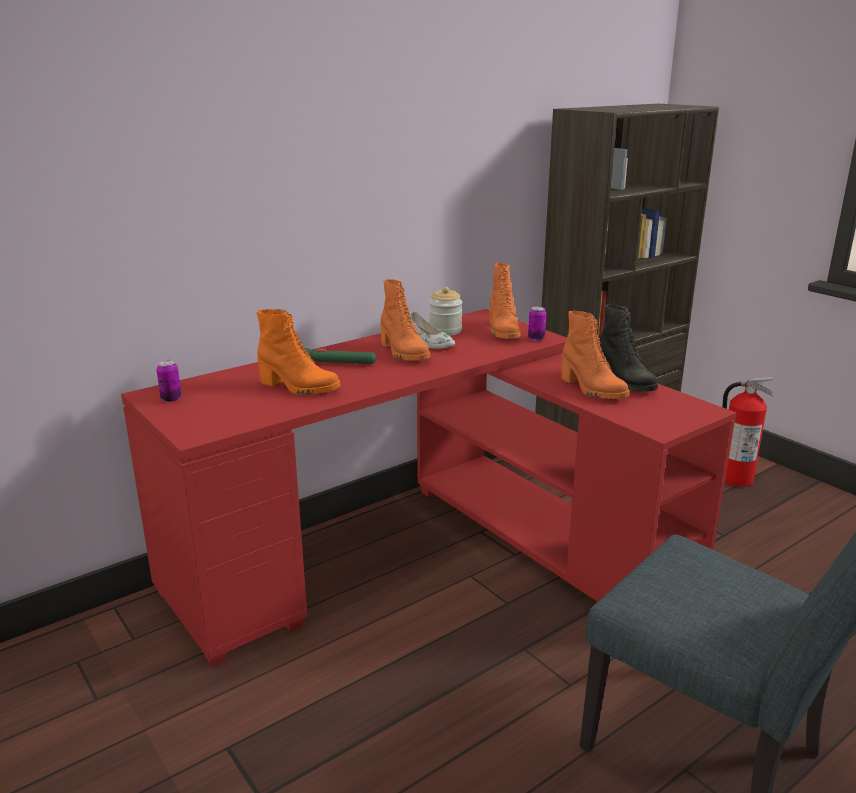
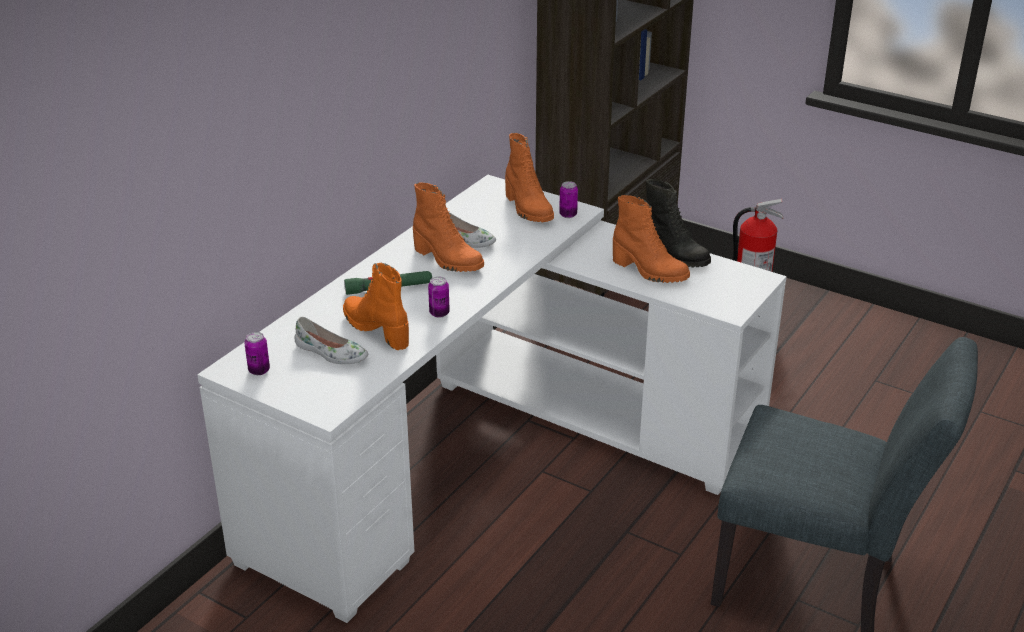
camera: 20 degrees left, 10 degrees up
red desk [121,309,736,667] -> white desk [197,175,787,623]
orange boot [257,309,340,395] -> orange boot turned 135 degrees counterclockwise [343,263,409,350]
jar [429,287,463,336] -> none
none -> white shoe [295,317,368,364]
none -> can [428,276,450,318]

